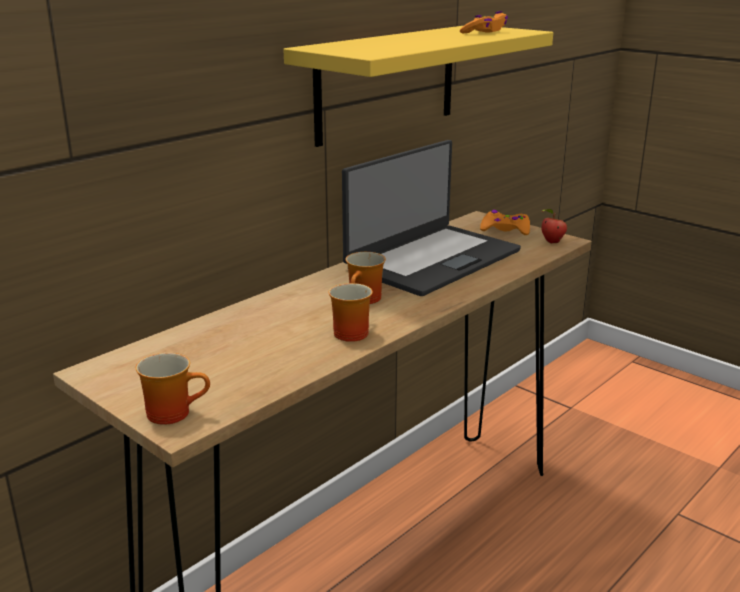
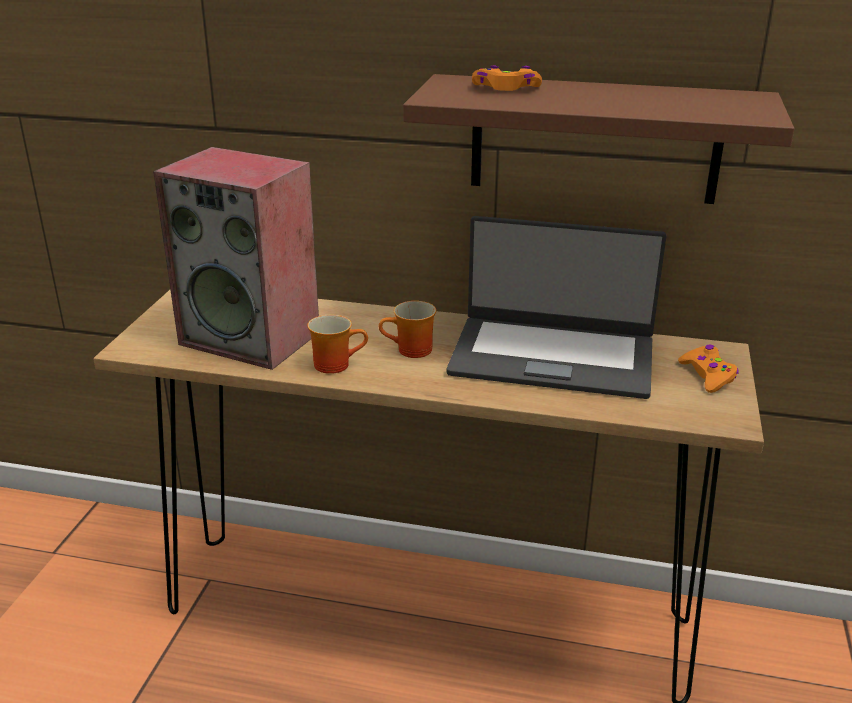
camera: 60 degrees right, 5 degrees up
mug [136,353,210,425] -> none
yellow shelf [283,26,553,147] -> brown shelf [403,74,794,204]
orange game controller [460,11,508,34] -> orange game controller moved to [472,65,542,91]
apple [541,209,567,243] -> none
none -> speaker [153,147,319,370]

